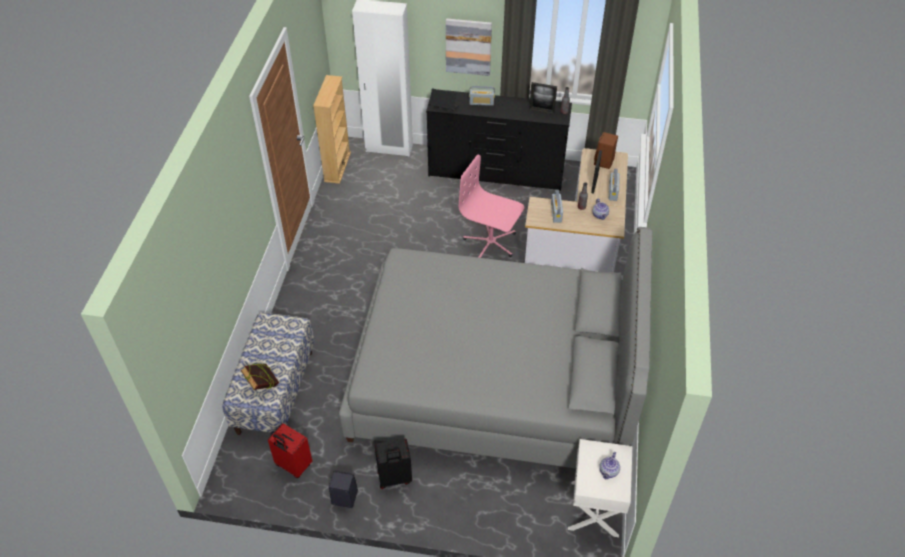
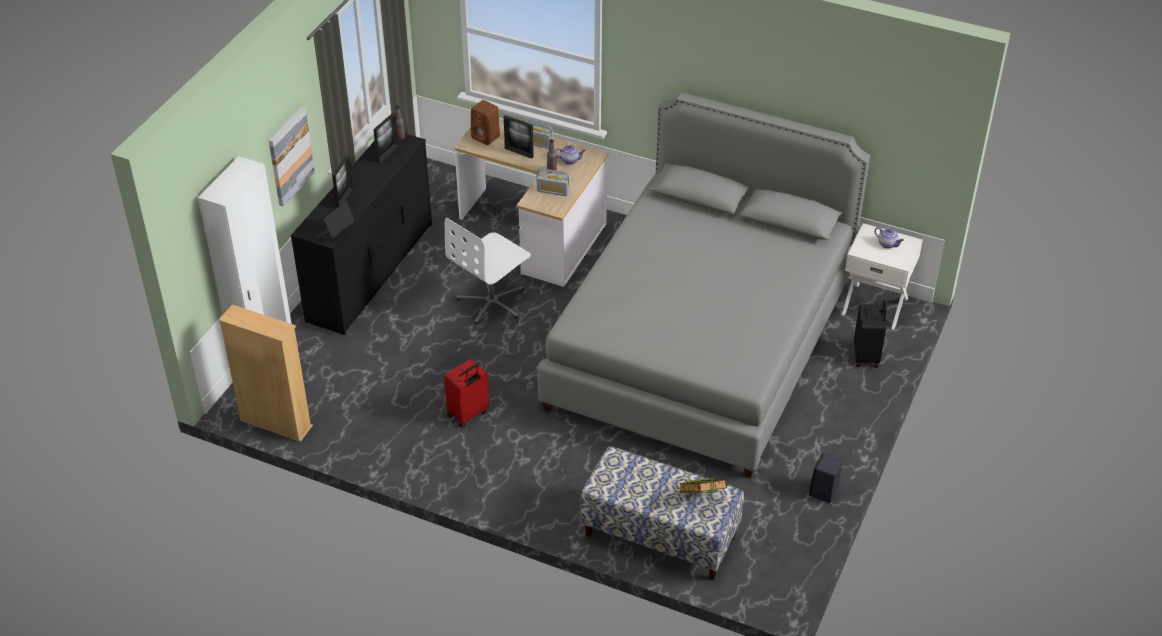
camera: 75 degrees left, 5 degrees down
red suitcase [268,423,312,478] -> red suitcase moved to [444,359,489,427]
black suitcase [375,439,412,489] -> black suitcase moved to [854,300,887,368]
pink office chair [459,155,524,258] -> white office chair [445,218,531,325]
radio [469,86,495,106] -> picture frame [332,155,353,208]

